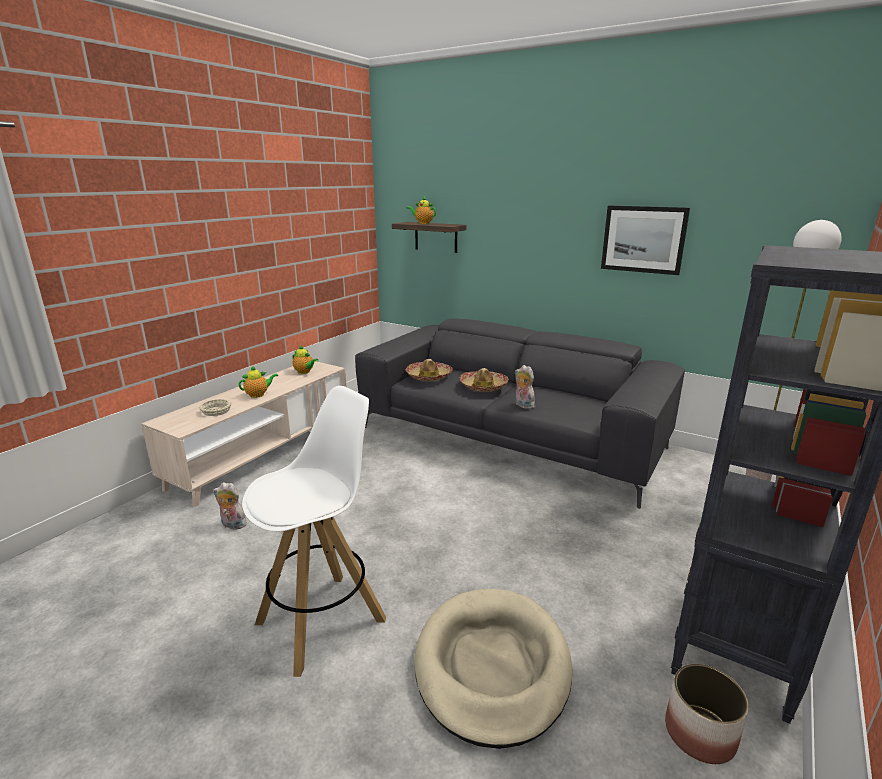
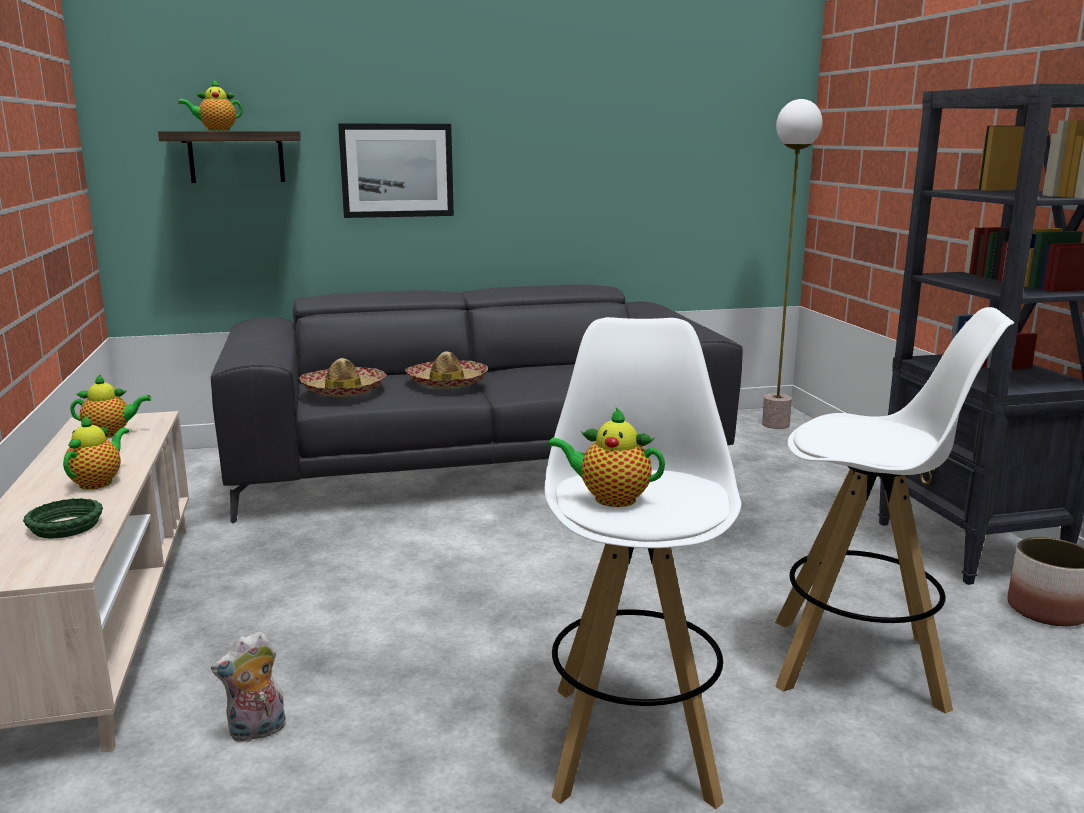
camera: 45 degrees left, 5 degrees down
beige bowl [199,399,232,416] -> green bowl [23,498,103,538]
beige dog bed [414,589,572,749] -> white stool [775,307,1014,714]
plush toy [514,365,535,409] -> none
picture [601,206,690,275] -> picture moved to [338,124,454,218]
none -> teapot [547,406,665,507]

